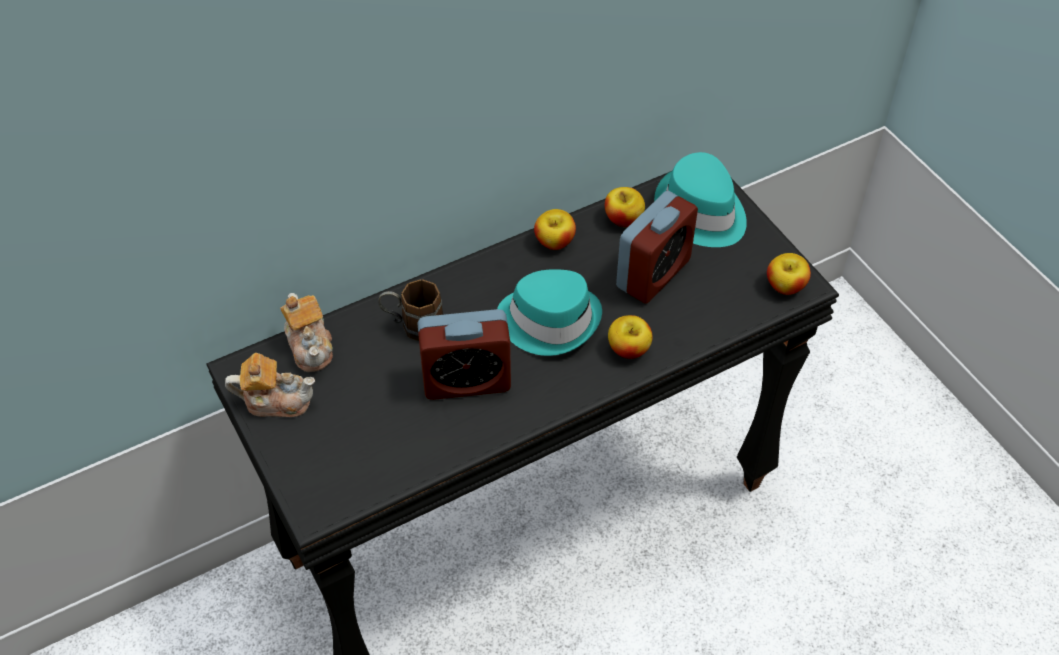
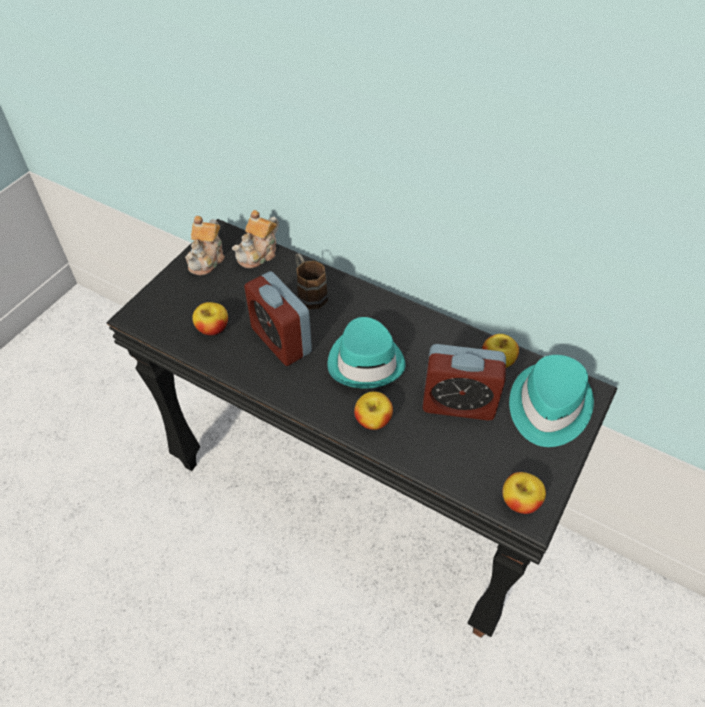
camera: 60 degrees right, 0 degrees up
teapot [225,353,315,417] -> teapot turned 45 degrees clockwise [185,216,225,275]
apple [534,209,576,250] -> apple moved to [192,302,228,335]

